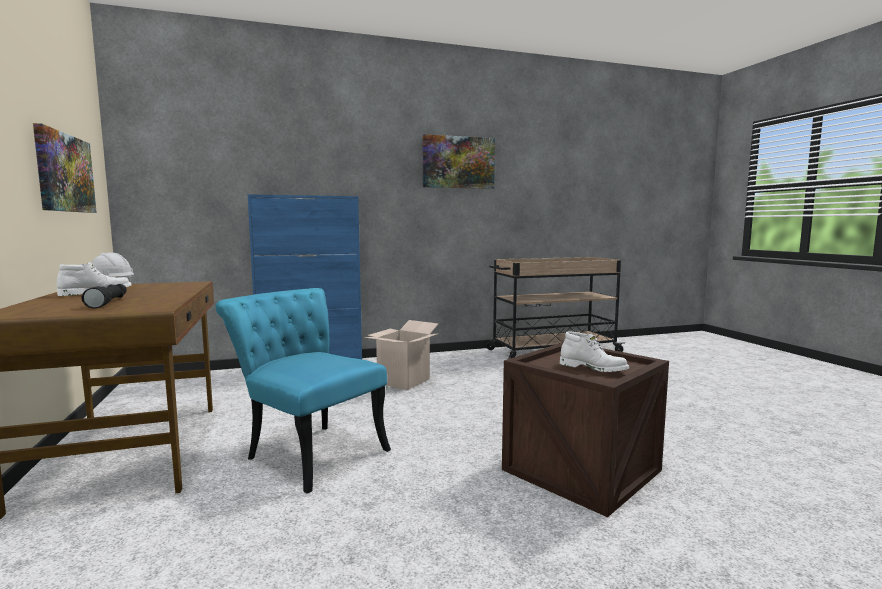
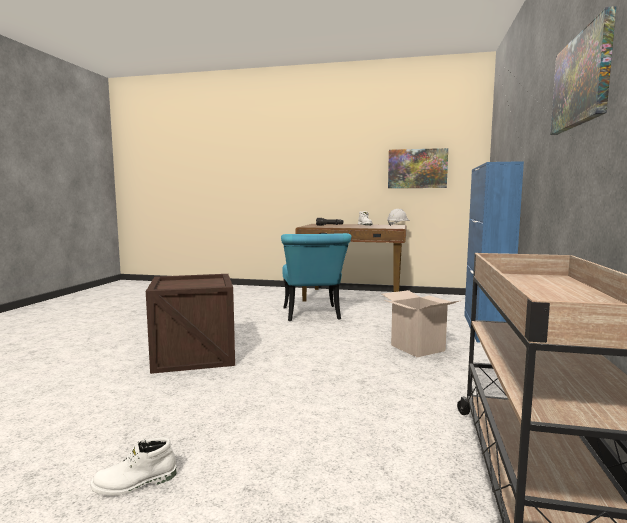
camera: 120 degrees right, 0 degrees up
turquoise chair [215,288,391,494] -> turquoise chair turned 105 degrees clockwise [281,233,351,321]
white boot [560,331,629,372] -> white boot moved to [90,437,177,496]

